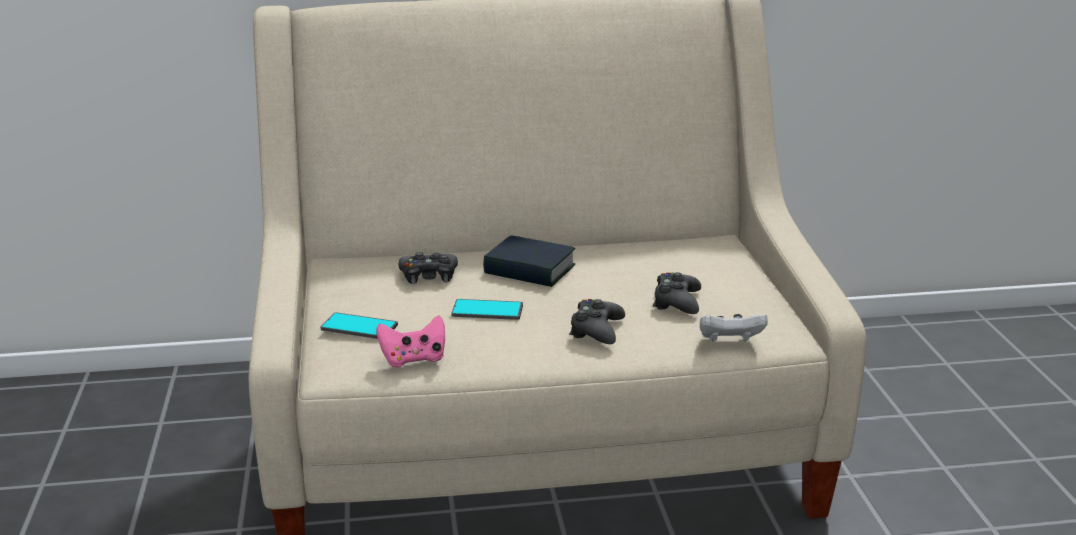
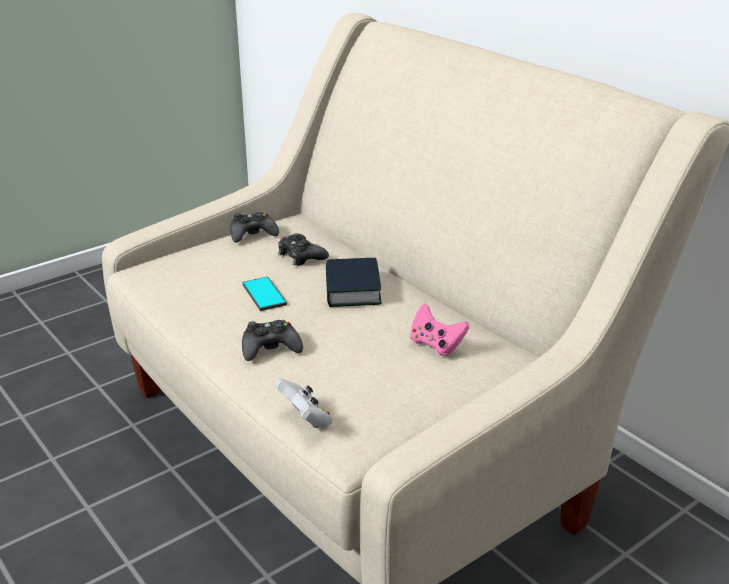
camera: 60 degrees right, 5 degrees up
phone [321,312,398,339] -> none
pink game controller [377,315,445,367] -> pink game controller moved to [410,304,469,356]
black game controller [653,272,701,314] -> black game controller moved to [230,212,279,242]

